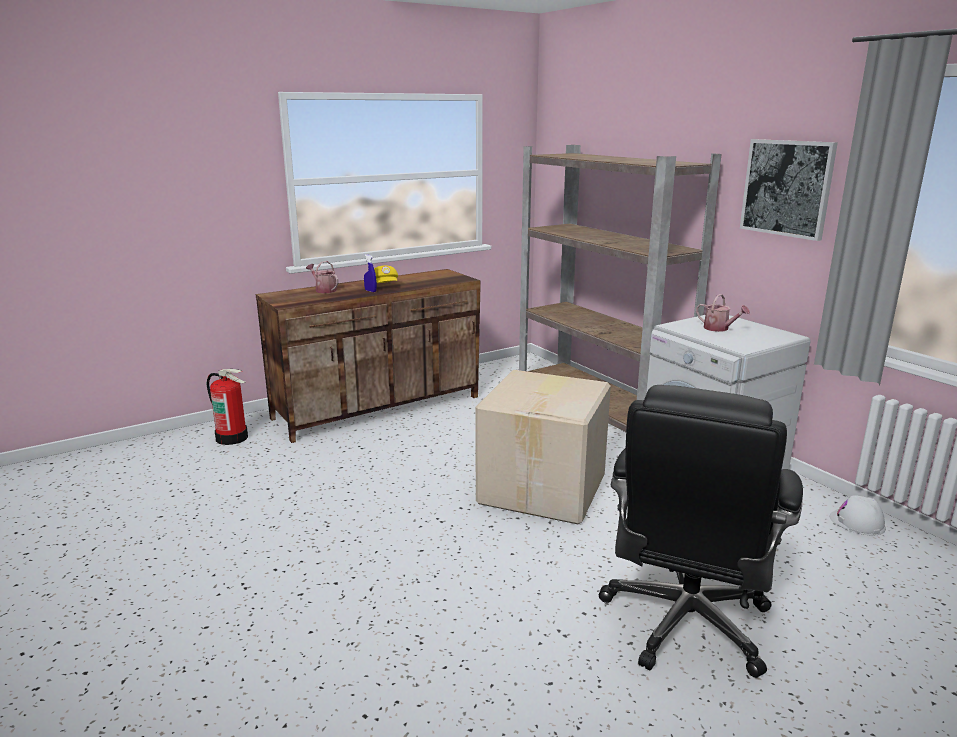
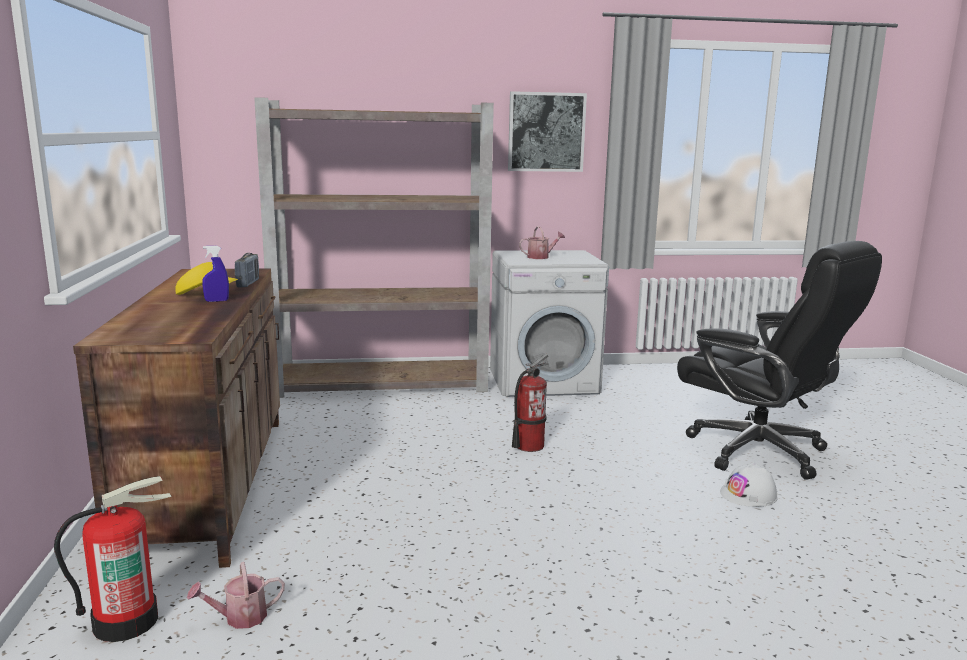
camera: 65 degrees left, 5 degrees down
watering can [306,261,338,293] -> watering can moved to [187,562,285,629]
cardboard box [476,370,611,525] -> fire extinguisher [512,354,548,452]
white hard hat [829,495,886,535] -> white hard hat moved to [720,462,778,507]
none -> radio [235,253,259,288]

